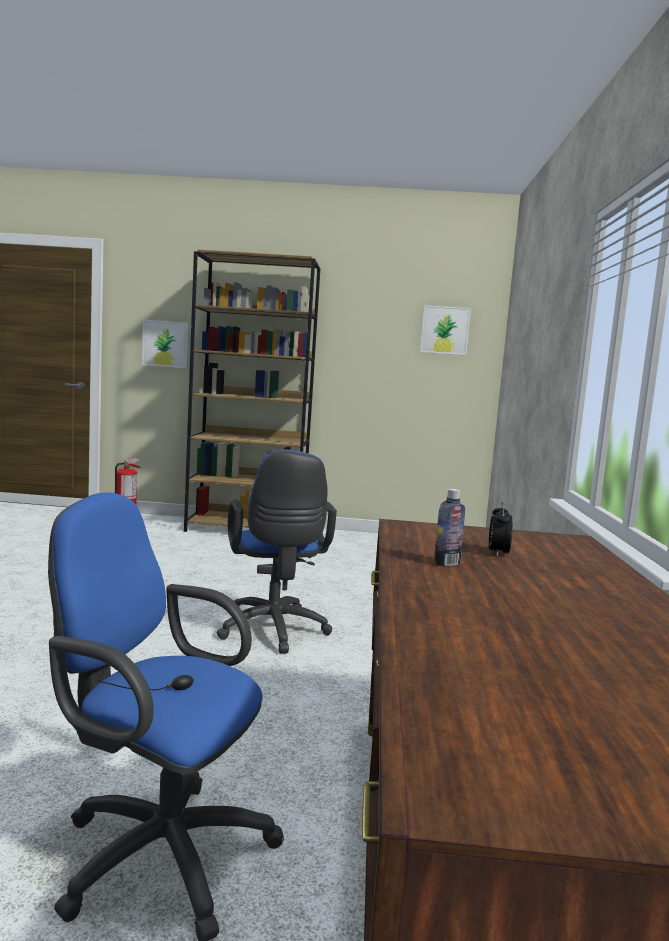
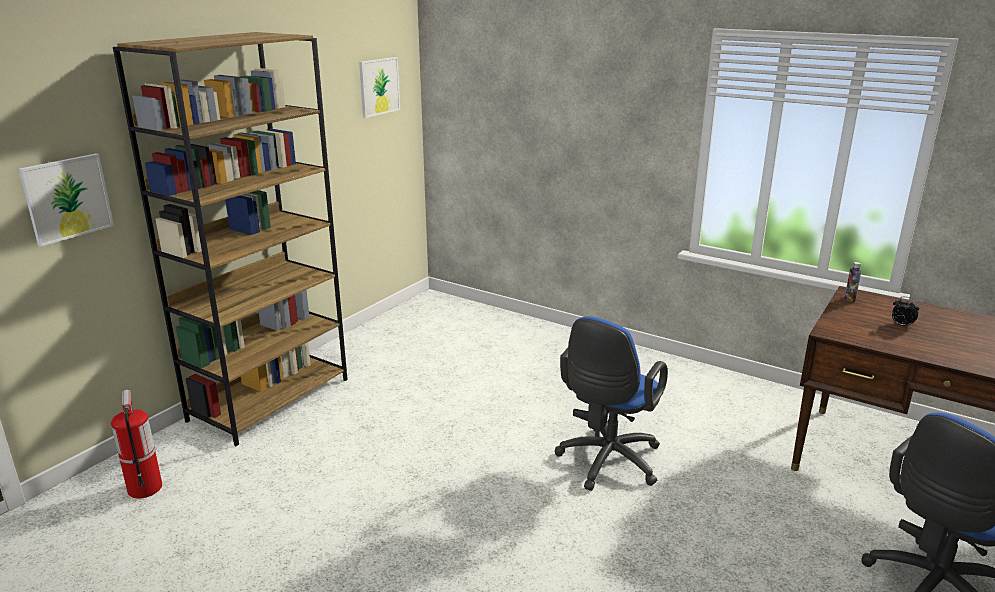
camera: 60 degrees left, 15 degrees up
blue office chair [217,450,337,654] -> blue office chair turned 105 degrees clockwise [554,316,668,491]
bottle [434,489,465,566] -> bottle moved to [844,262,861,302]

